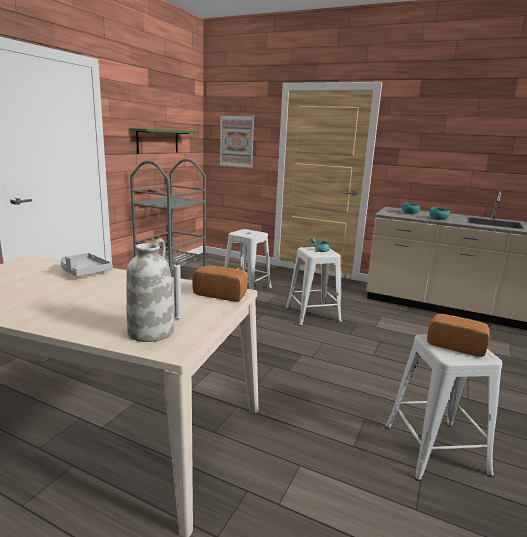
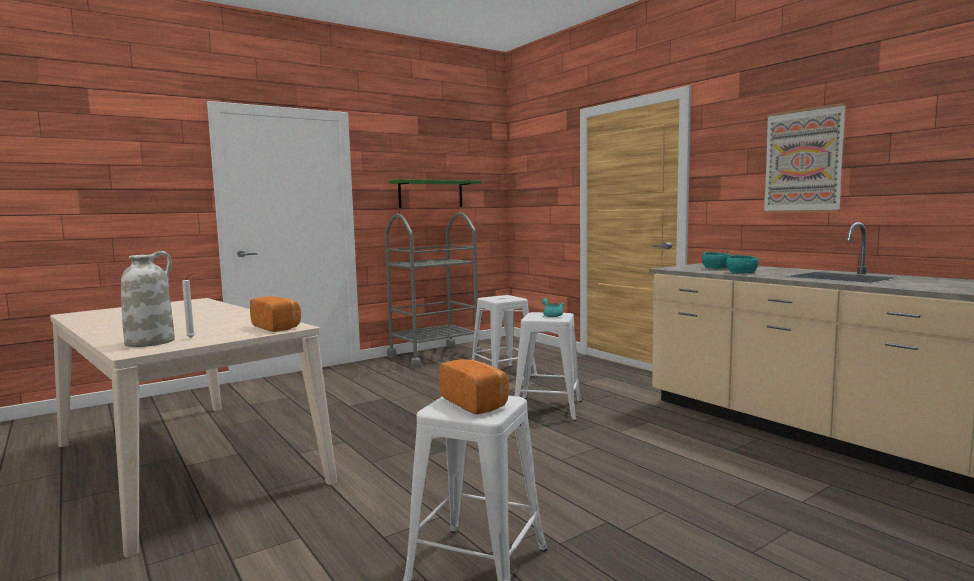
camera: 30 degrees right, 10 degrees down
grey tray [60,253,113,277] -> none
picture [220,114,255,169] -> picture moved to [763,103,846,213]

